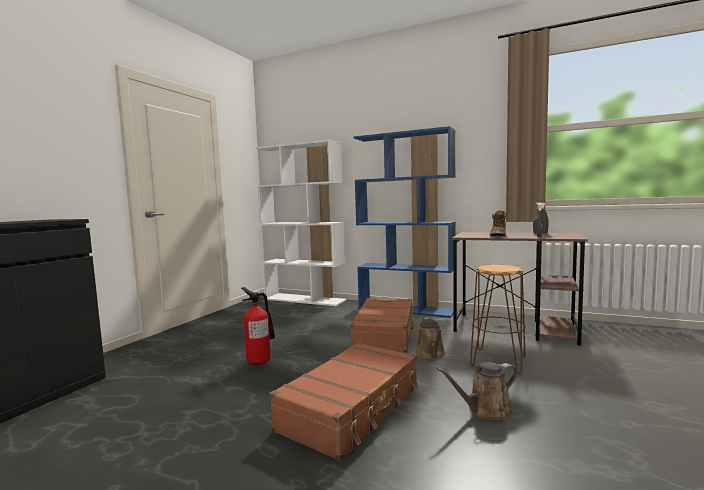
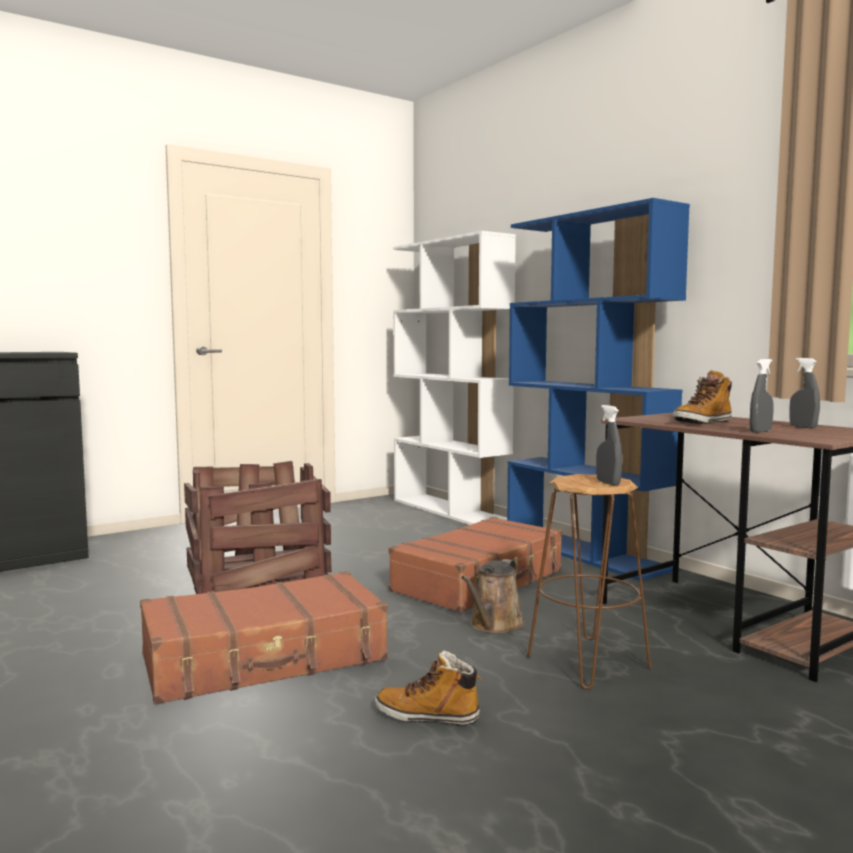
camera: 30 degrees right, 0 degrees up
fire extinguisher [241,287,275,365] -> crate [184,461,332,594]
brown watering can [437,362,518,420] -> boot [375,651,481,726]
none -> grey spray bottle [596,405,622,485]

